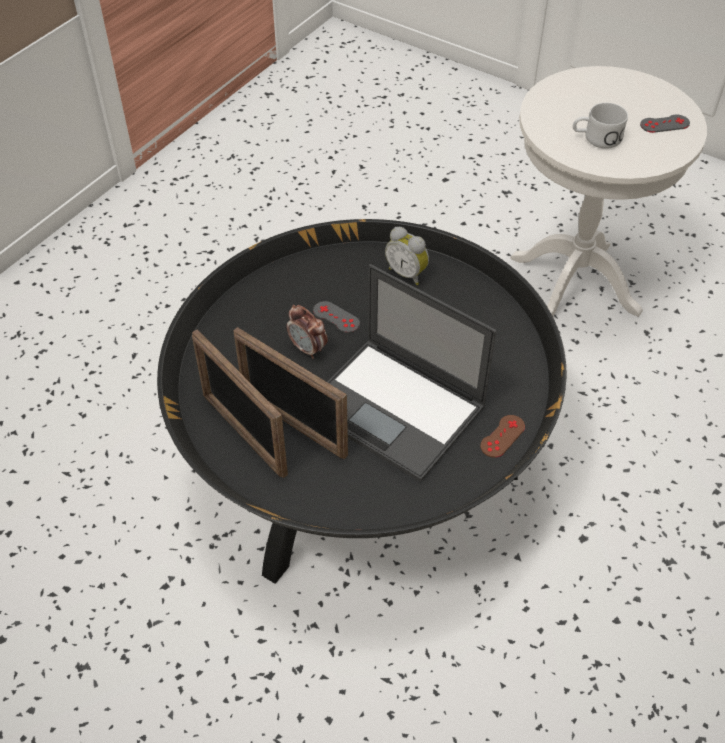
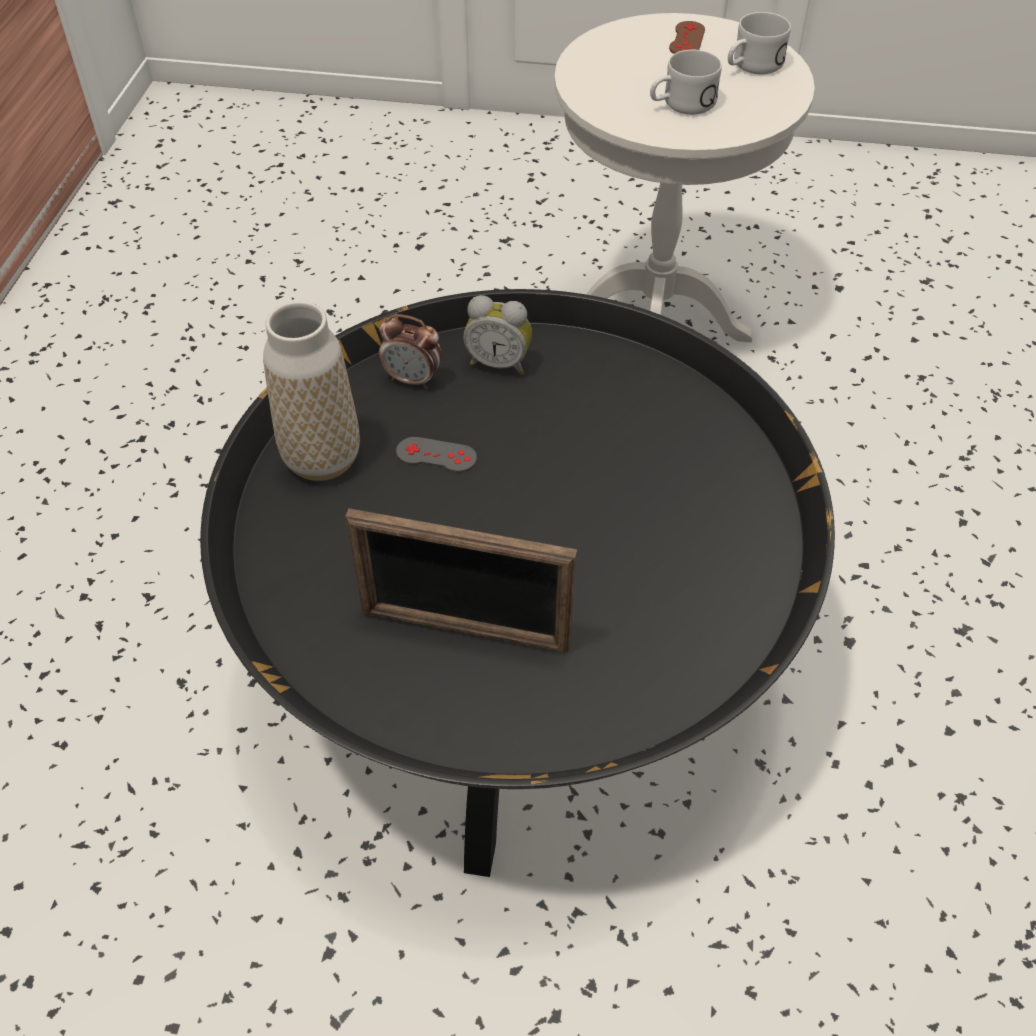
camera: 25 degrees left, 0 degrees up
picture frame [192,329,288,478] -> none
alarm clock [286,305,328,359] -> alarm clock moved to [378,314,442,389]
laptop [327,264,496,482] -> none
brown game controller [480,415,525,458] -> brown game controller moved to [669,21,705,54]
grey game controller [640,115,690,133] -> white mug [728,12,791,74]
none -> vase [263,301,360,481]

